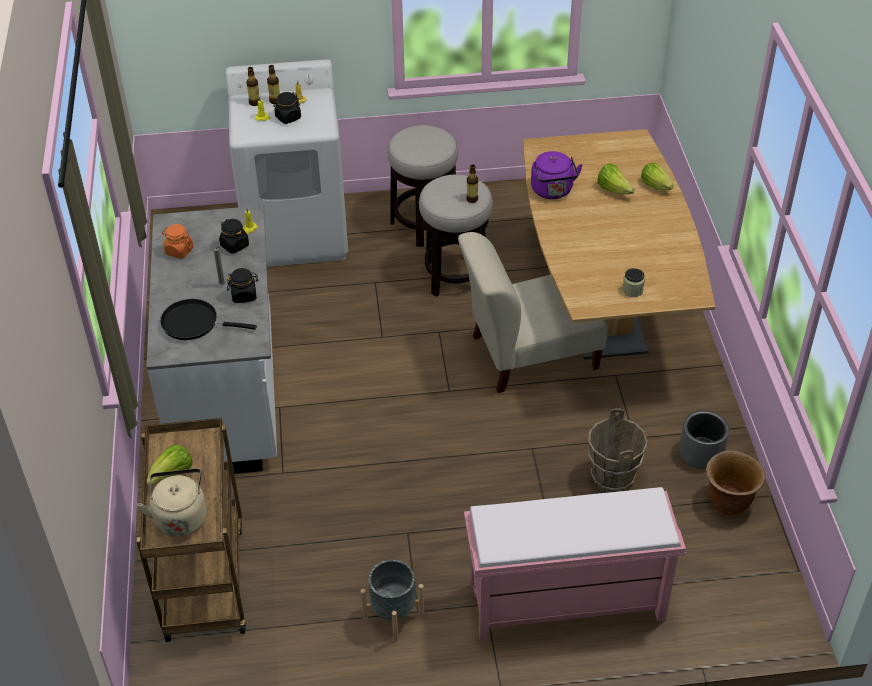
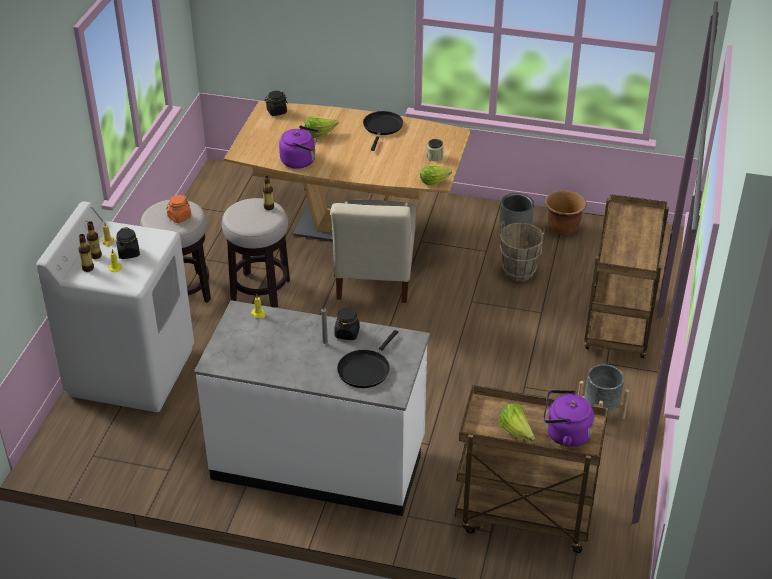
camera: 70 degrees left, 5 degrees down
beige kettle [137,468,207,537] -> purple kettle [544,390,594,447]
orange jar [162,224,193,259] -> orange jar moved to [166,195,191,223]
black jar [219,219,249,254] -> black jar moved to [264,91,288,116]
pink bench [464,487,686,641] -> brown cart [584,194,669,358]
lettuce [641,163,673,190] -> lettuce moved to [420,165,452,185]
none -> black frying pan [363,111,403,151]

